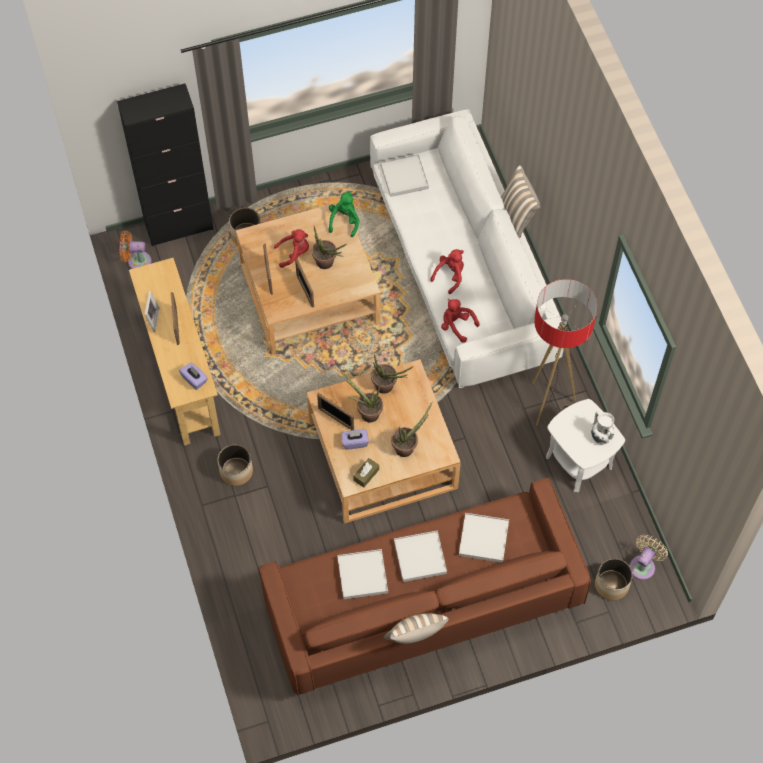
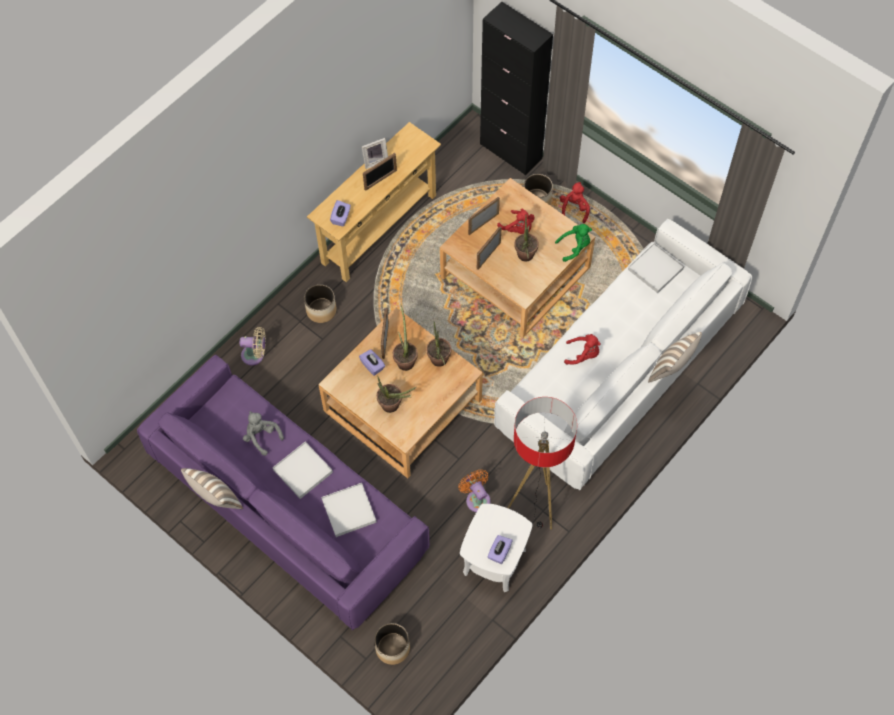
camera: 60 degrees right, 0 degrees up
orange fan [119,231,151,269] -> orange fan moved to [458,470,491,512]
brown sofa [258,477,591,696] -> purple sofa [137,355,430,630]
white tray [337,549,388,599] -> grey plush toy [243,411,284,456]
brown tissue box [353,458,379,488] -> none
red plush toy [441,299,480,343] -> red plush toy moved to [560,182,590,223]
white vase [591,411,614,444] -> purple tissue box [488,535,513,564]
beige fan [630,535,668,580] -> beige fan moved to [240,327,266,365]

